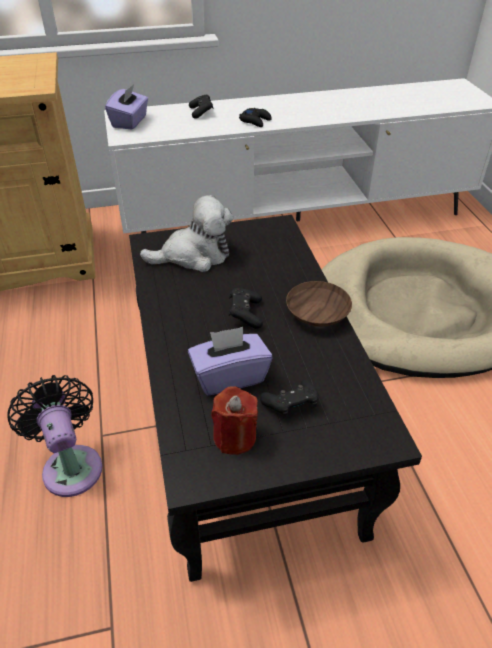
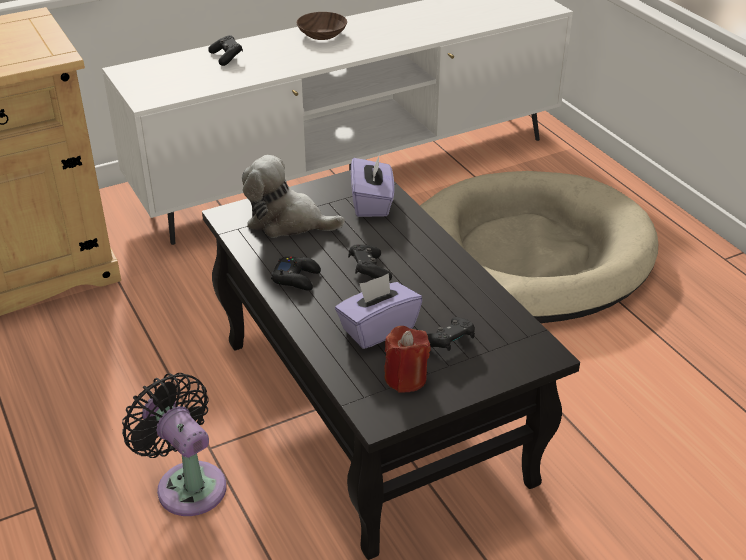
camera: 15 degrees left, 5 degrees down
purple tissue box [105,84,148,130] -> purple tissue box moved to [351,154,394,217]
plush toy [140,195,233,272] -> plush toy turned 135 degrees counterclockwise [242,155,345,238]
black game controller [239,108,272,127] -> black game controller moved to [271,257,321,290]
brown bowl [286,281,352,327] -> brown bowl moved to [296,12,347,40]

